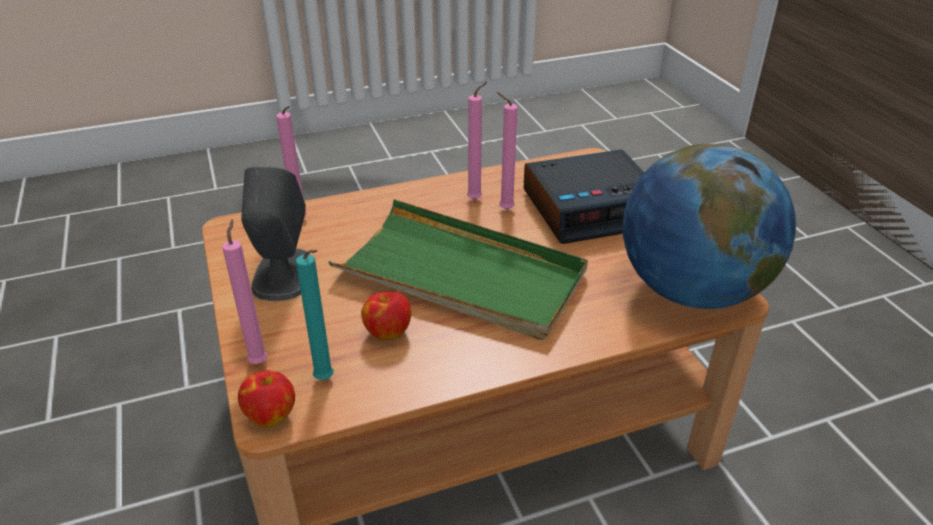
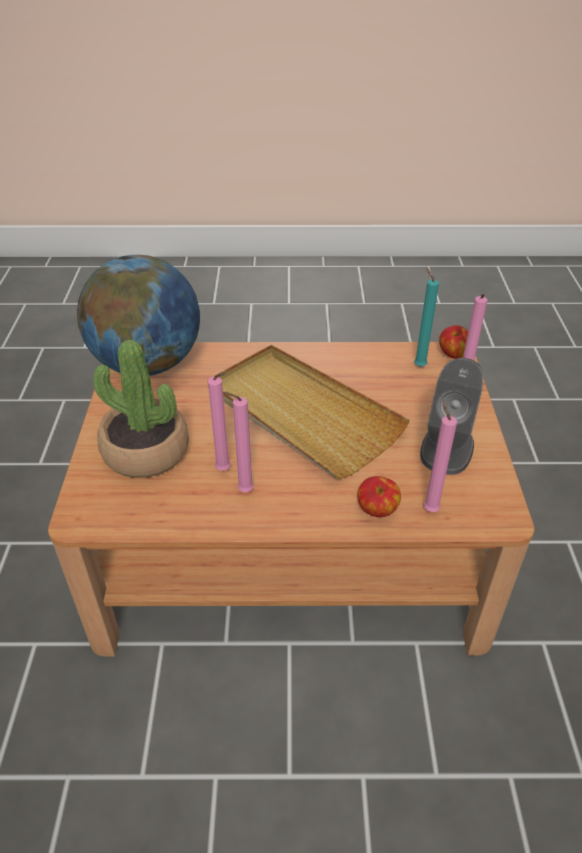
camera: 160 degrees left, 5 degrees up
green tray [328,199,588,340] -> beige tray [207,345,410,479]
apple [361,292,411,340] -> apple moved to [357,476,401,517]
alarm clock [524,149,645,244] -> potted plant [93,340,189,478]

